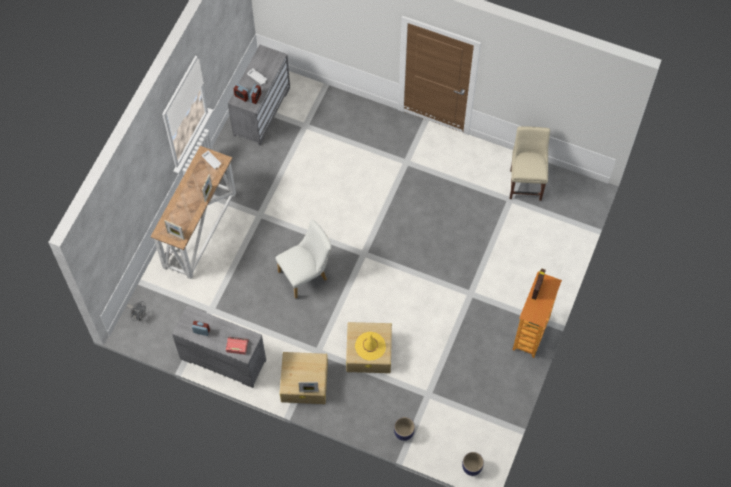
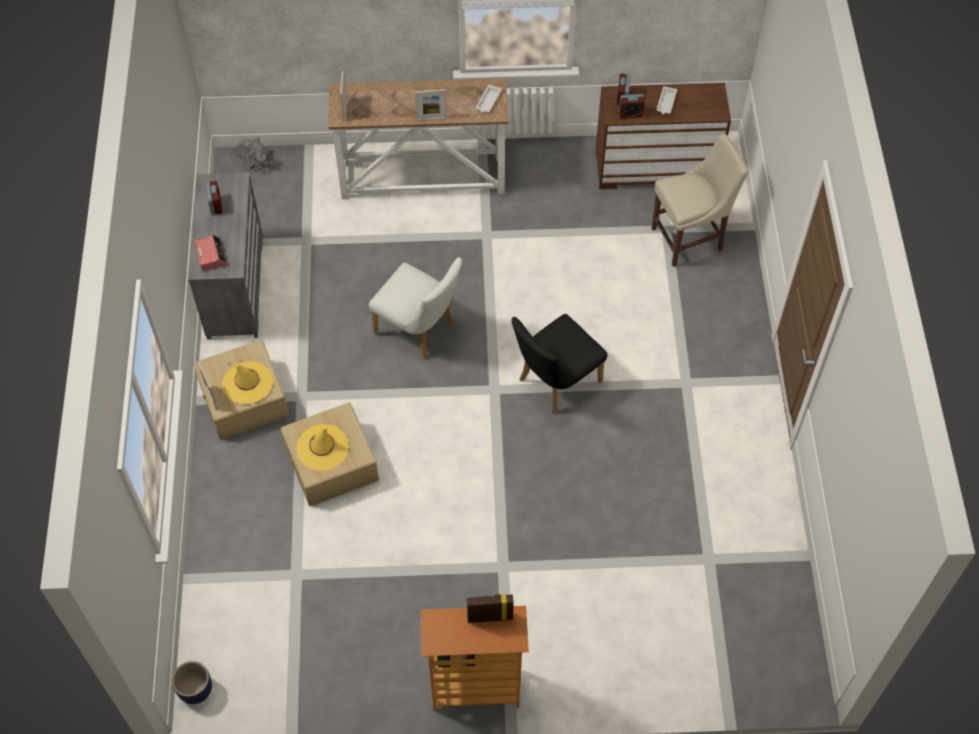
camera: 65 degrees right, 5 degrees down
grey dresser [228,45,290,145] -> brown dresser [596,83,731,189]
planter [394,417,415,441] -> none
beige chair [510,126,550,201] -> beige chair moved to [652,134,749,267]
none -> yellow hat [222,361,273,404]
none -> black chair [511,314,607,414]

